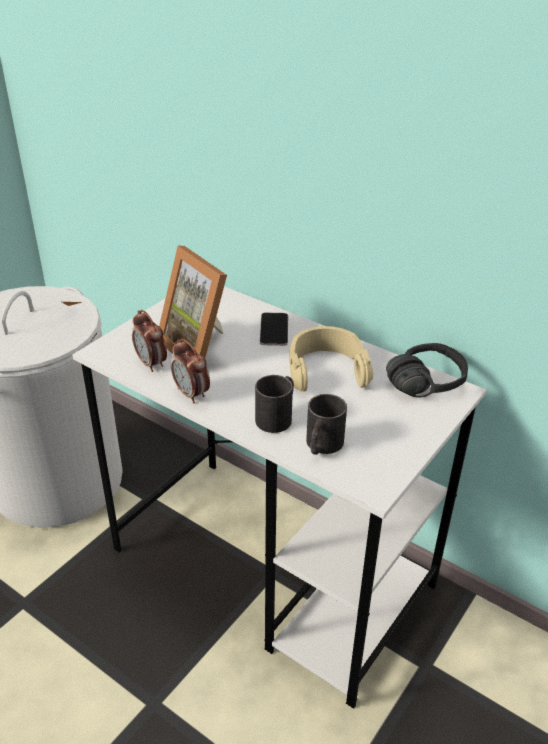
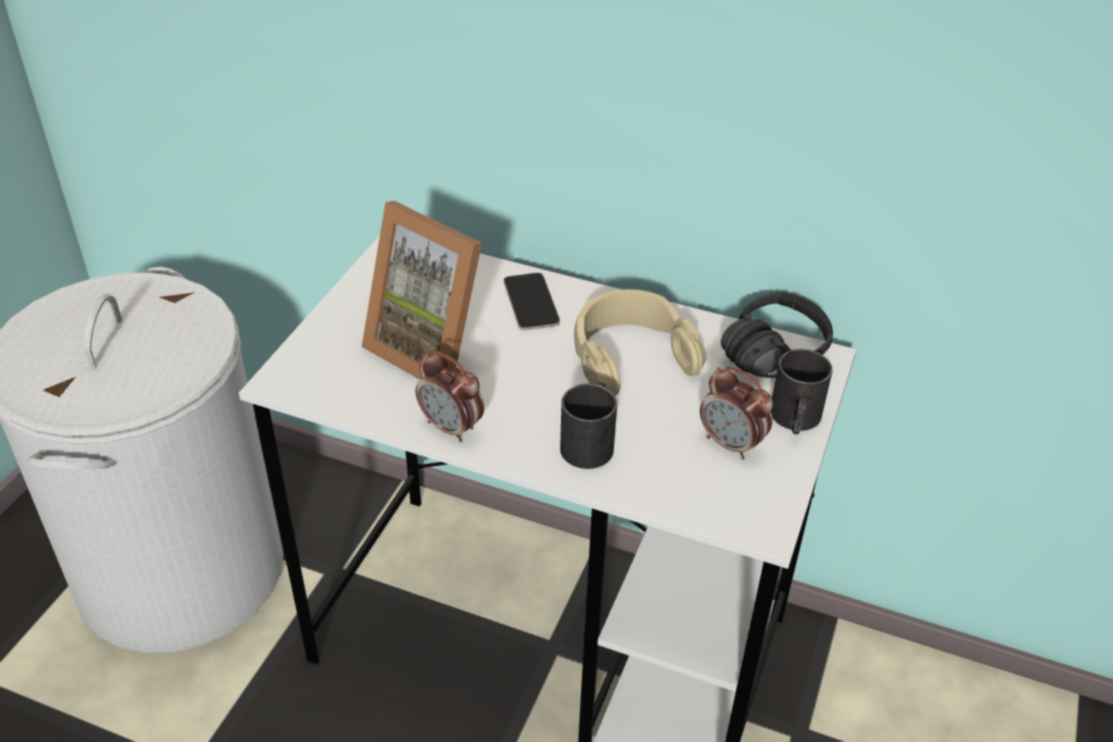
camera: 15 degrees left, 5 degrees up
alarm clock [132,310,167,372] -> alarm clock moved to [700,367,773,460]
black mug [306,394,347,455] -> black mug moved to [771,349,833,434]

